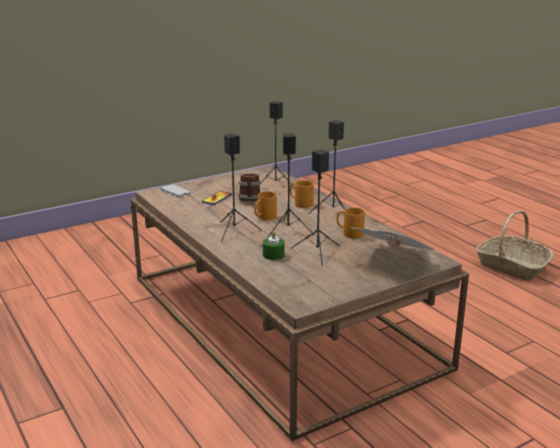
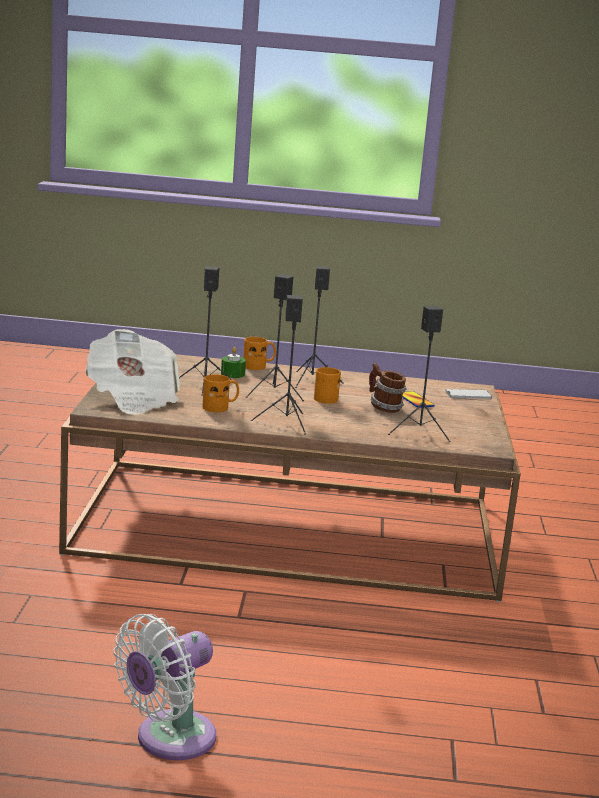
camera: 125 degrees right, 5 degrees down
orange mug [290,180,314,208] -> orange mug moved to [243,337,276,370]
basket [476,210,553,281] -> white fan [113,614,216,760]

